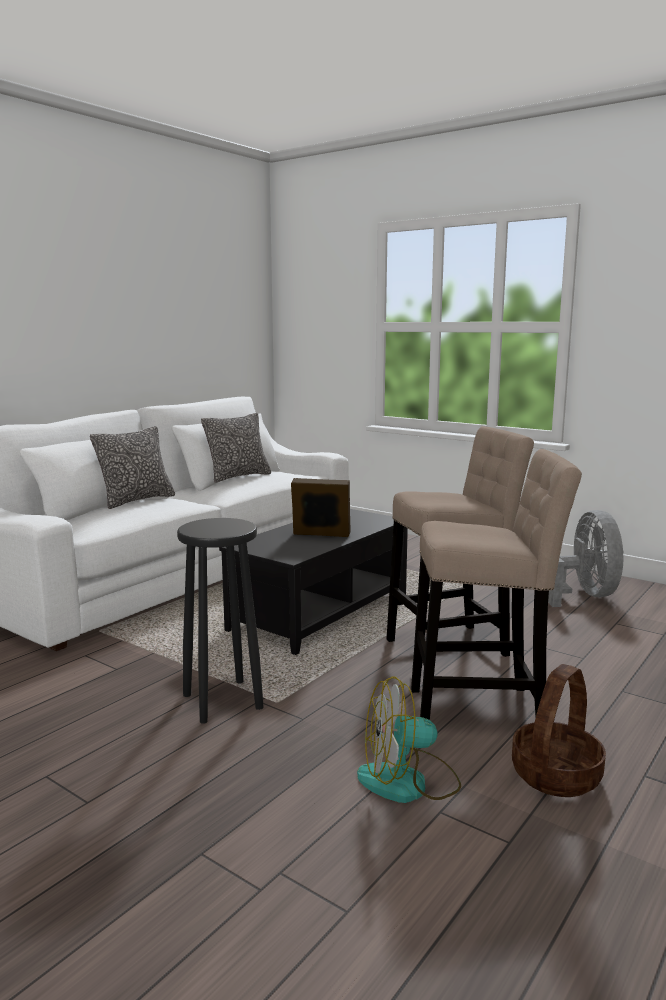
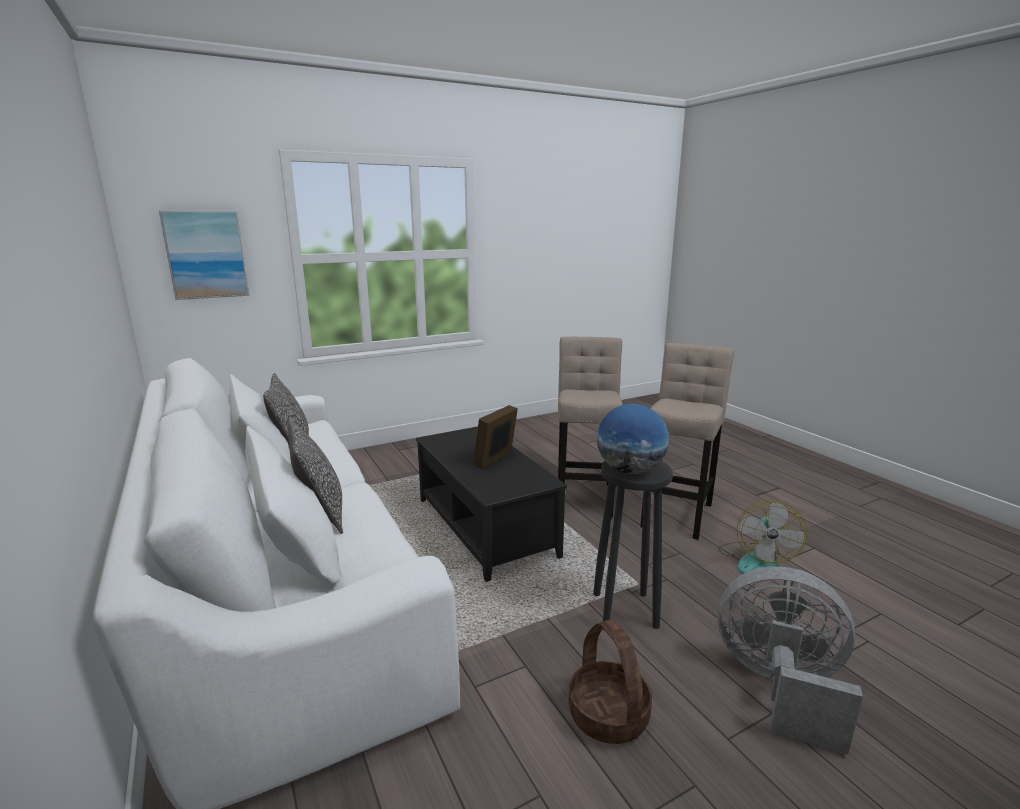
camera: 65 degrees left, 5 degrees up
basket [512,664,606,797] -> basket moved to [569,619,652,744]
grey fan [548,510,623,607] -> grey fan moved to [717,566,863,755]
none -> picture [159,210,249,300]
none -> globe [597,404,669,474]

